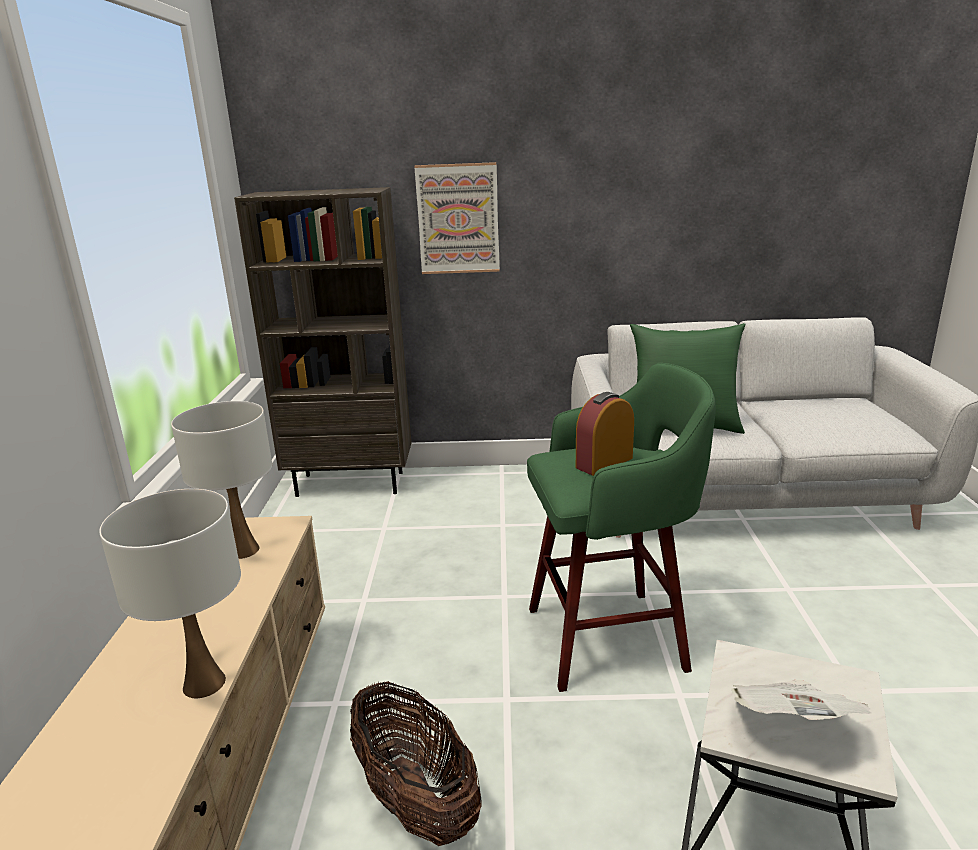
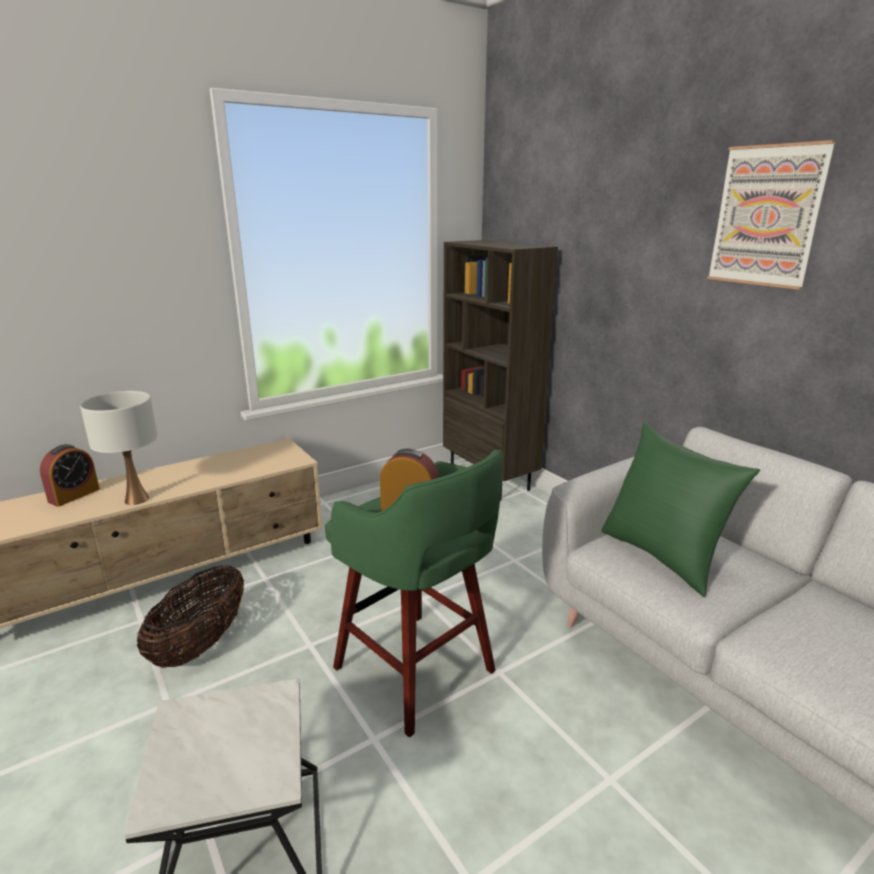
camera: 55 degrees right, 0 degrees up
white table lamp [171,401,272,559] -> none
picture [414,162,500,274] -> picture moved to [707,140,836,290]
newspaper [731,680,871,720] -> none
none -> alarm clock [40,444,100,507]

